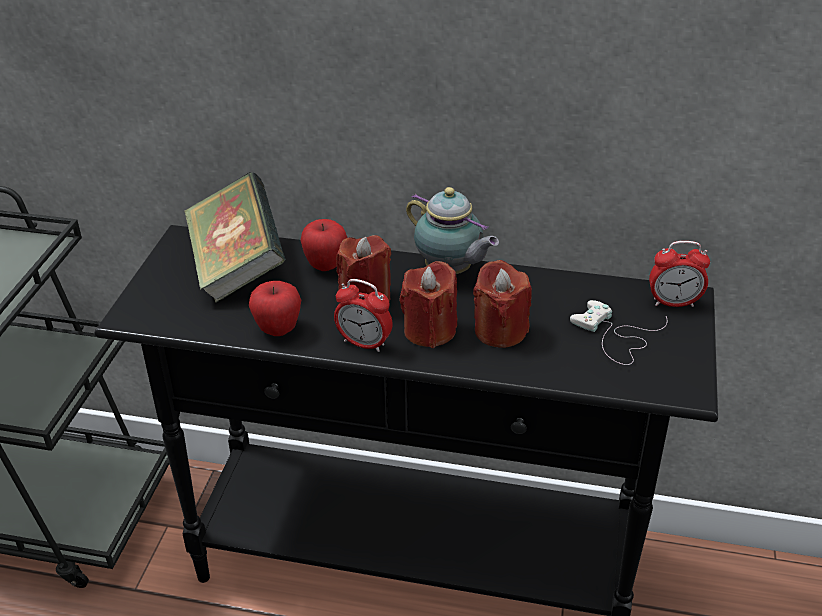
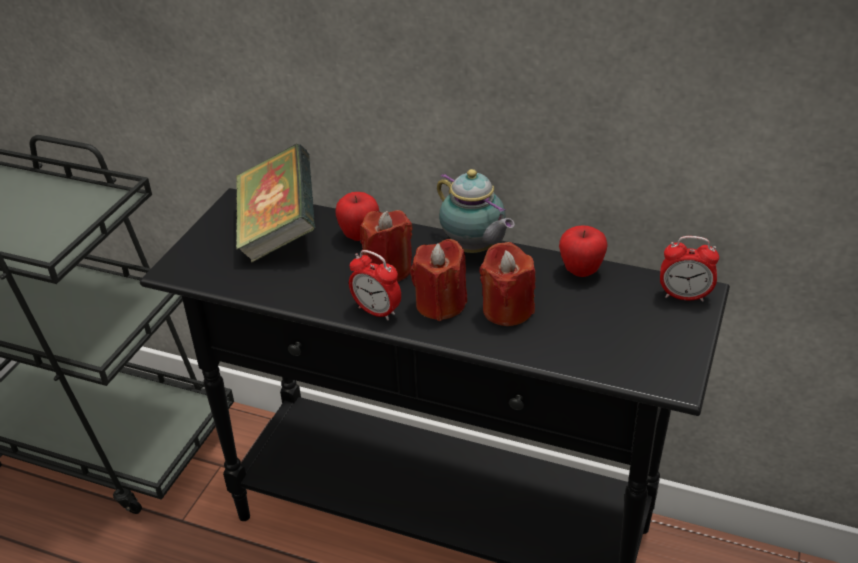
camera: 10 degrees right, 0 degrees up
apple [249,281,301,336] -> apple moved to [559,226,608,277]
white game controller [570,300,668,365] -> none

